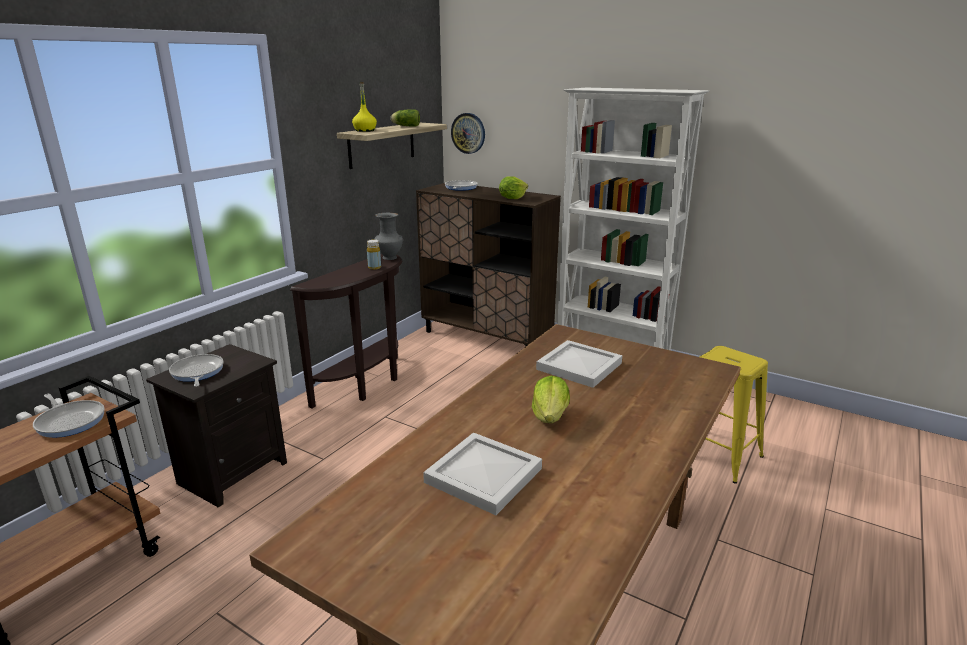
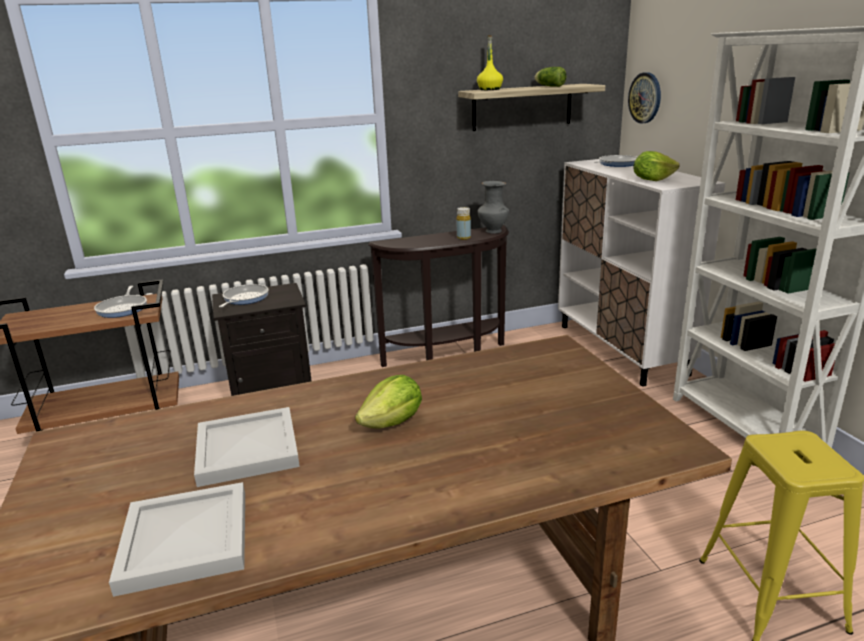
camera: 40 degrees right, 0 degrees up
brown cabinet [416,183,561,347] -> white cabinet [558,159,725,386]
white tray [536,340,622,388] -> white tray moved to [109,482,245,597]

